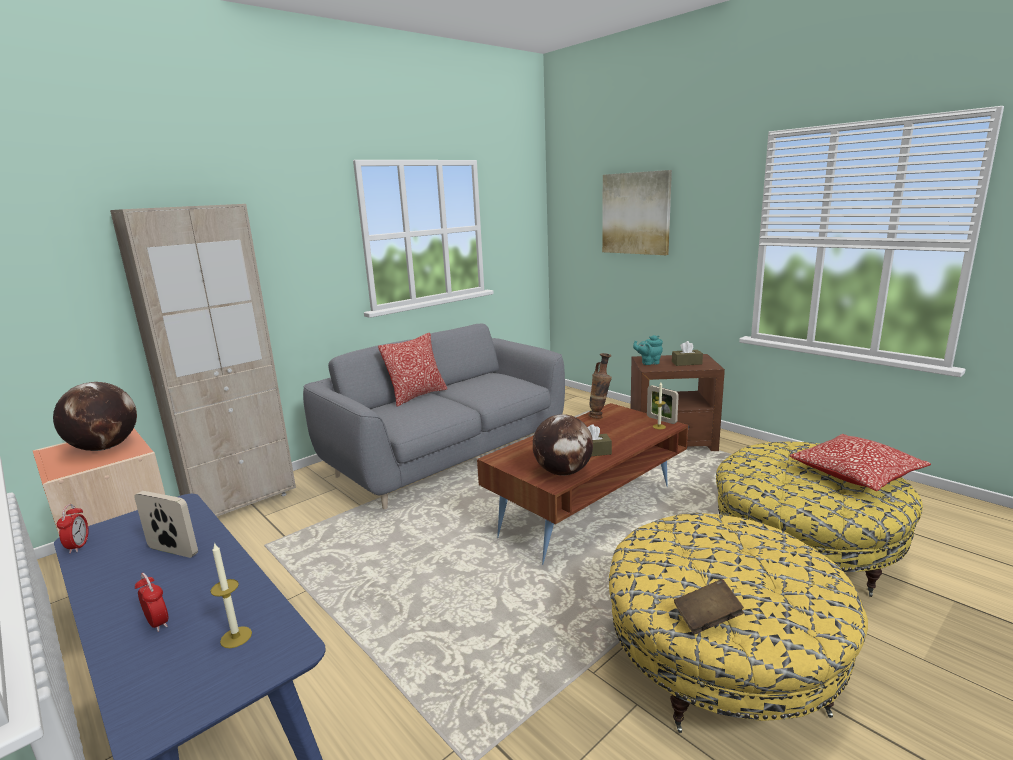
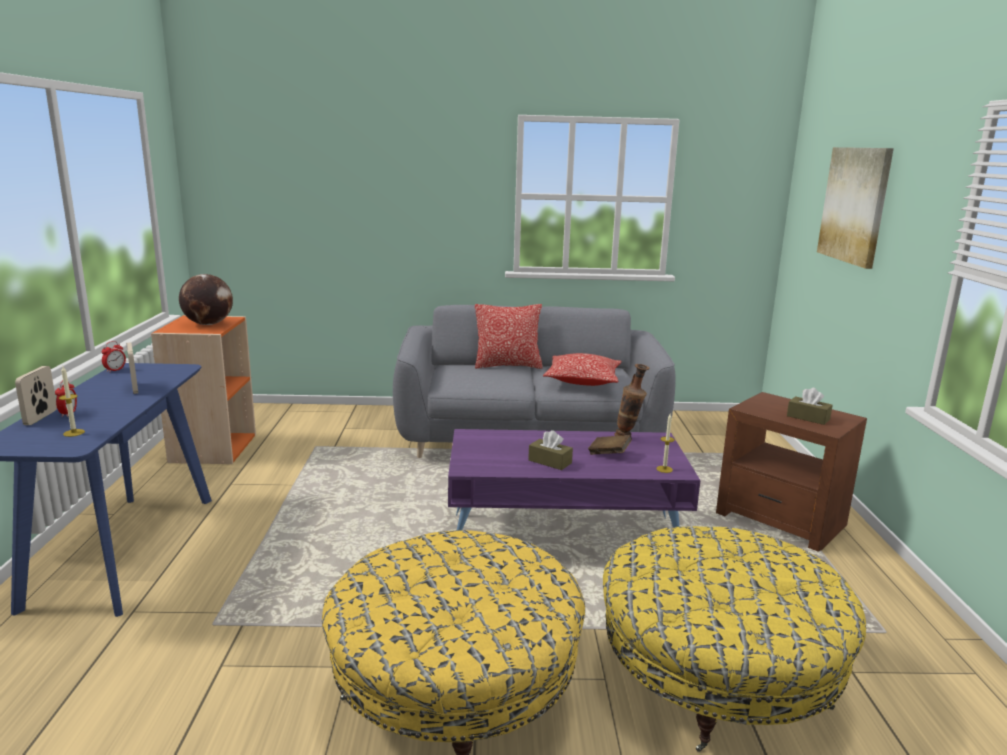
camera: 40 degrees right, 0 degrees up
beige cabinet [110,204,296,517] -> none
brown coffee table [477,403,688,565] -> purple coffee table [448,429,700,530]
globe [533,414,593,476] -> none
turquoise teapot [633,335,663,365] -> none
picture frame [647,385,679,424] -> picture frame moved to [15,366,57,425]
brown book [674,579,744,634] -> brown book moved to [588,435,632,455]
pillow [789,434,931,491] -> pillow moved to [543,353,621,386]

